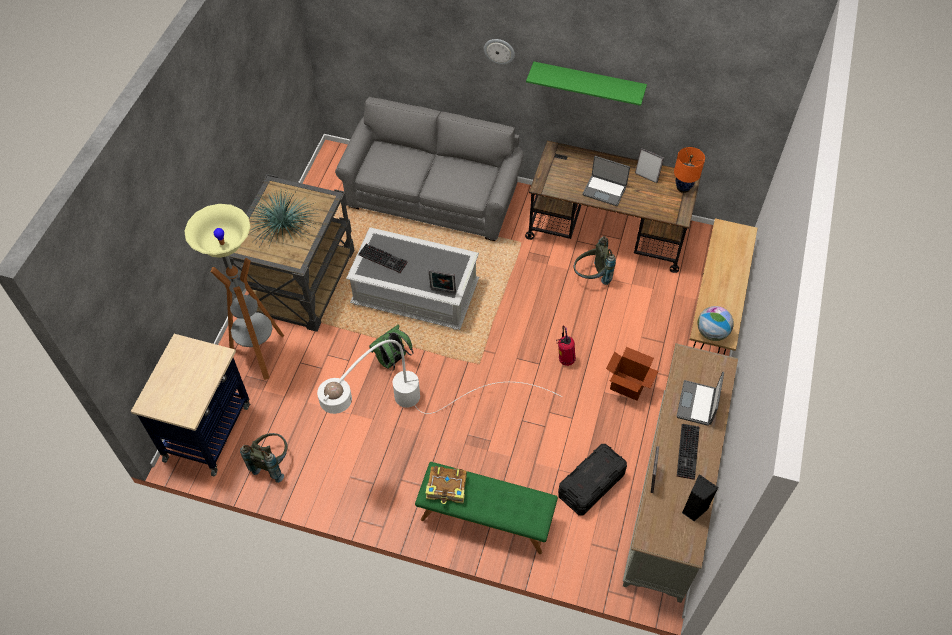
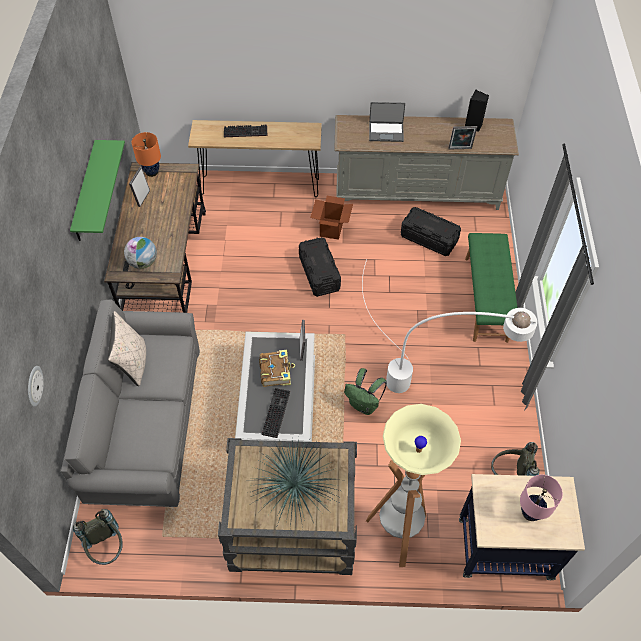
camera: 105 degrees left, 0 degrees up
book [425,466,467,504] -> book moved to [259,350,295,387]
wall clock [484,39,515,65] -> wall clock moved to [28,366,44,407]
fire extinguisher [556,325,576,366] -> black storage box [299,237,341,297]
grey backpack [574,236,616,285] -> grey backpack moved to [73,509,123,565]
laptop [582,156,630,206] -> none
keyboard [677,424,699,480] -> keyboard moved to [224,125,267,137]
globe [698,306,734,341] -> globe moved to [124,237,157,269]
none -> beige pillow [108,311,146,386]
none -> pink table lamp [520,475,563,521]

